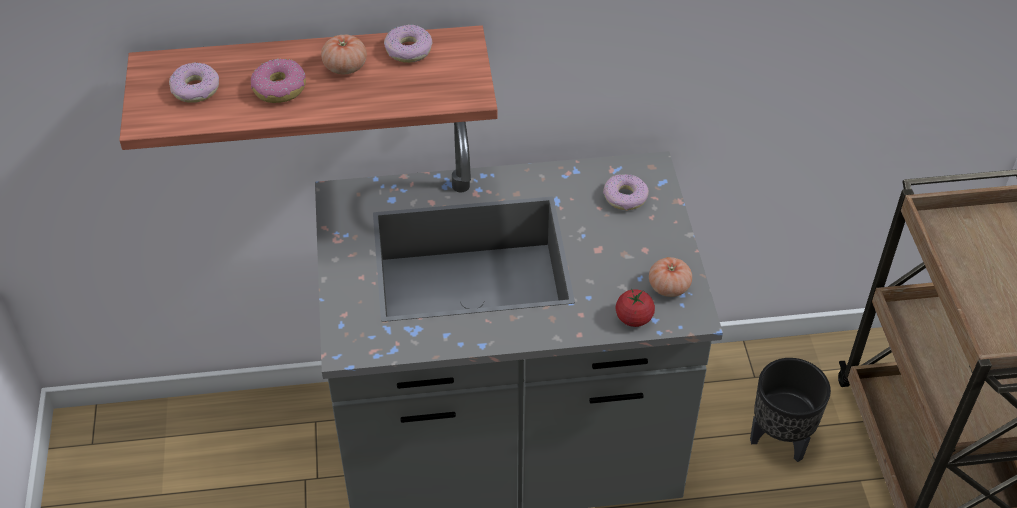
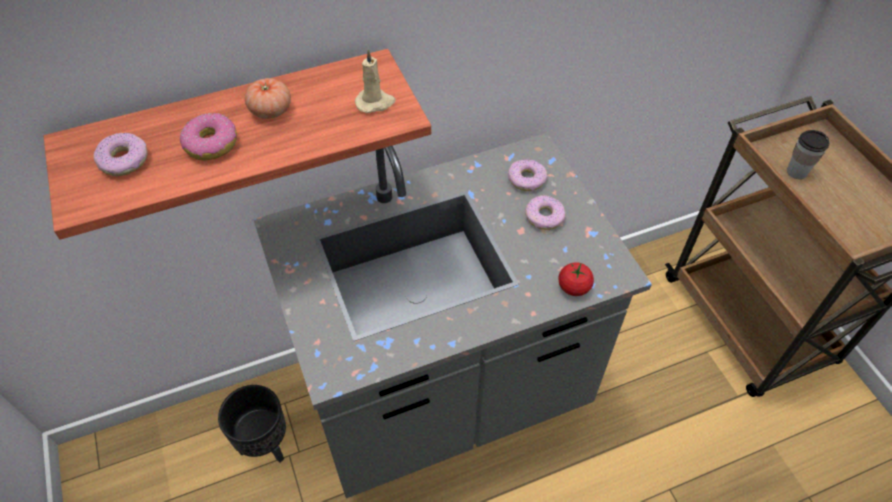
camera: 15 degrees left, 5 degrees up
donut [384,24,433,63] -> donut moved to [525,195,565,230]
tomato [649,257,692,297] -> none
black planter [750,358,831,462] -> black planter moved to [218,385,286,463]
none -> beige candle [355,49,396,113]
none -> cup [787,130,830,179]

